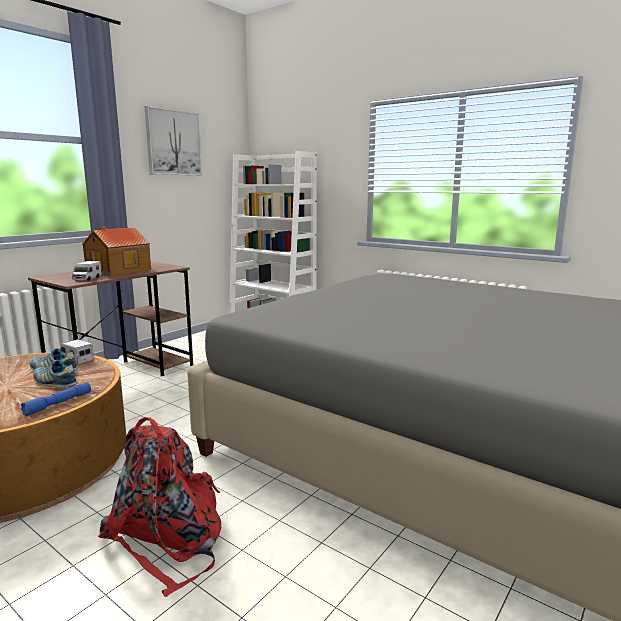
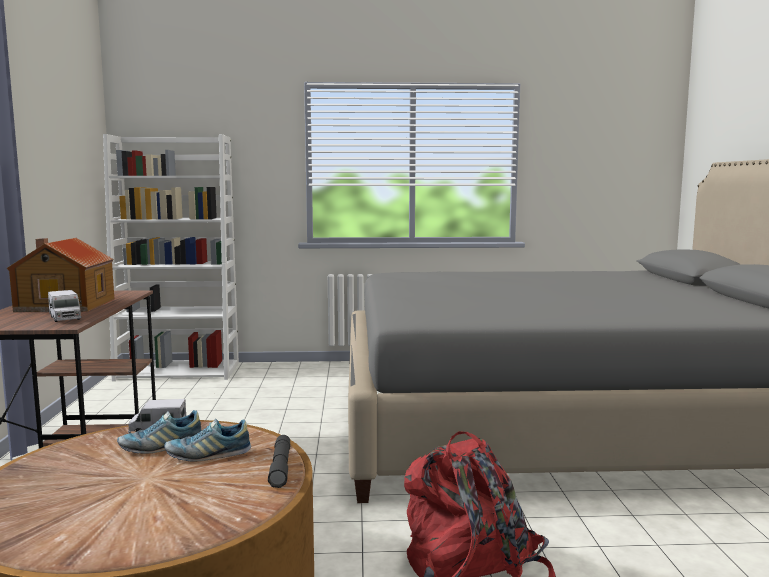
camera: 40 degrees left, 5 degrees down
blue flashlight [21,382,91,416] -> grey flashlight [268,435,290,488]
picture [144,106,202,175] -> none

